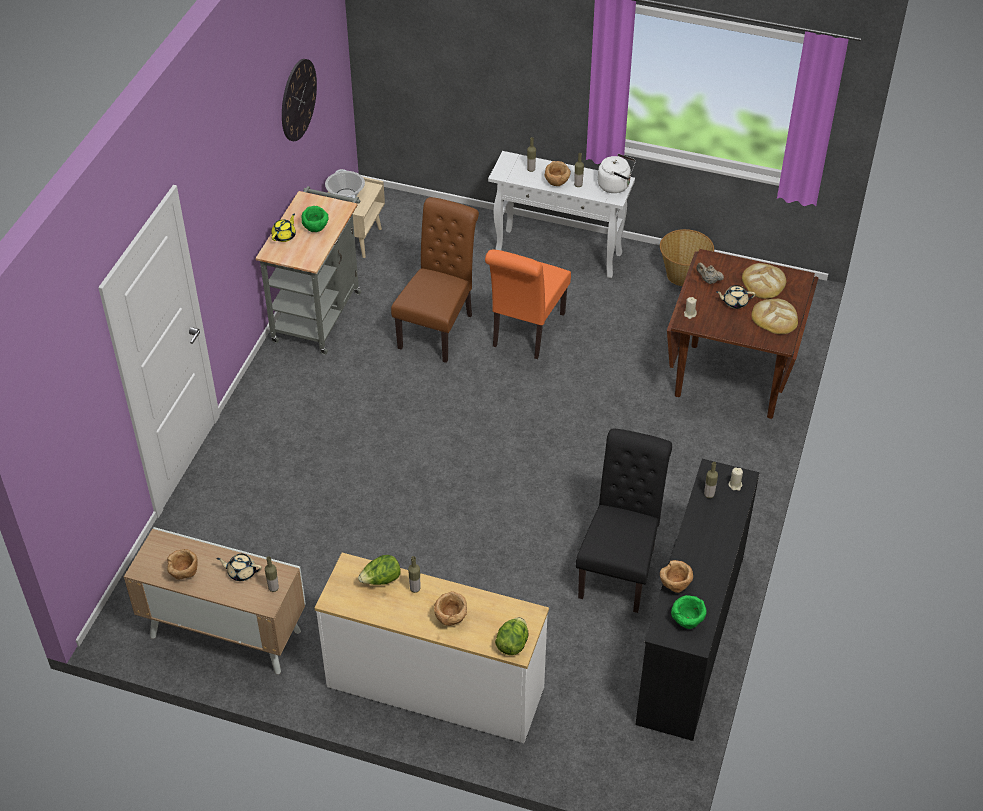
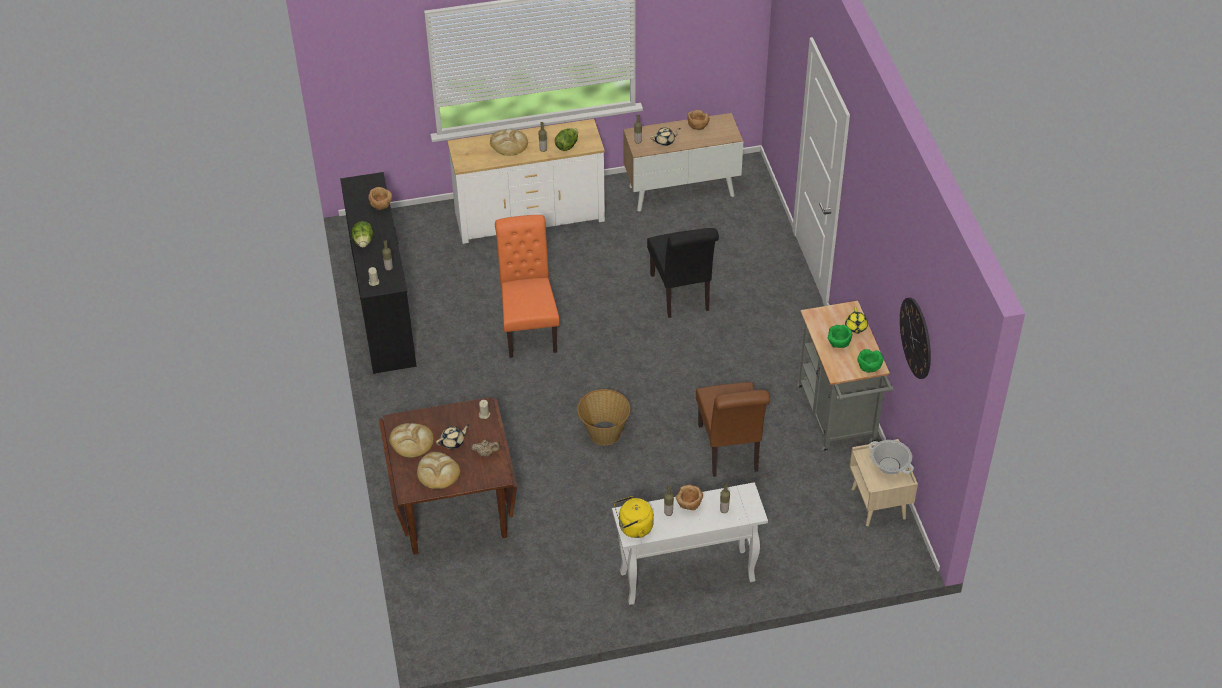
camera: 150 degrees right, 0 degrees up
brown bowl [434,591,467,626] -> bread [490,129,528,156]
orange chair [485,250,571,359] -> orange chair moved to [495,215,559,358]
lettuce [495,617,528,655] -> lettuce moved to [352,221,373,247]
black chair [576,429,672,613] -> black chair moved to [647,228,719,318]
white kettle [598,154,636,193] -> yellow kettle [614,496,654,538]
basket [660,229,714,286] -> basket moved to [577,389,630,445]
green bowl [671,595,707,629] -> green bowl moved to [857,349,883,373]

